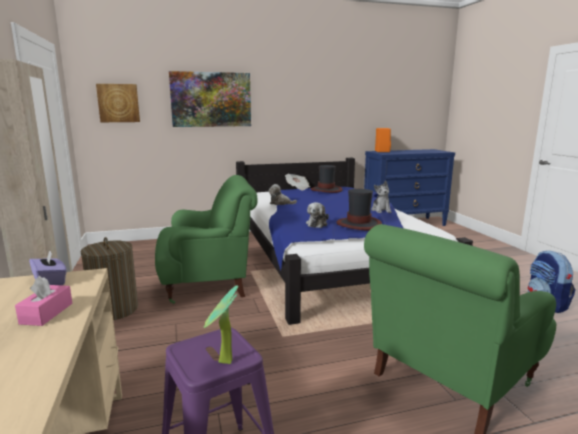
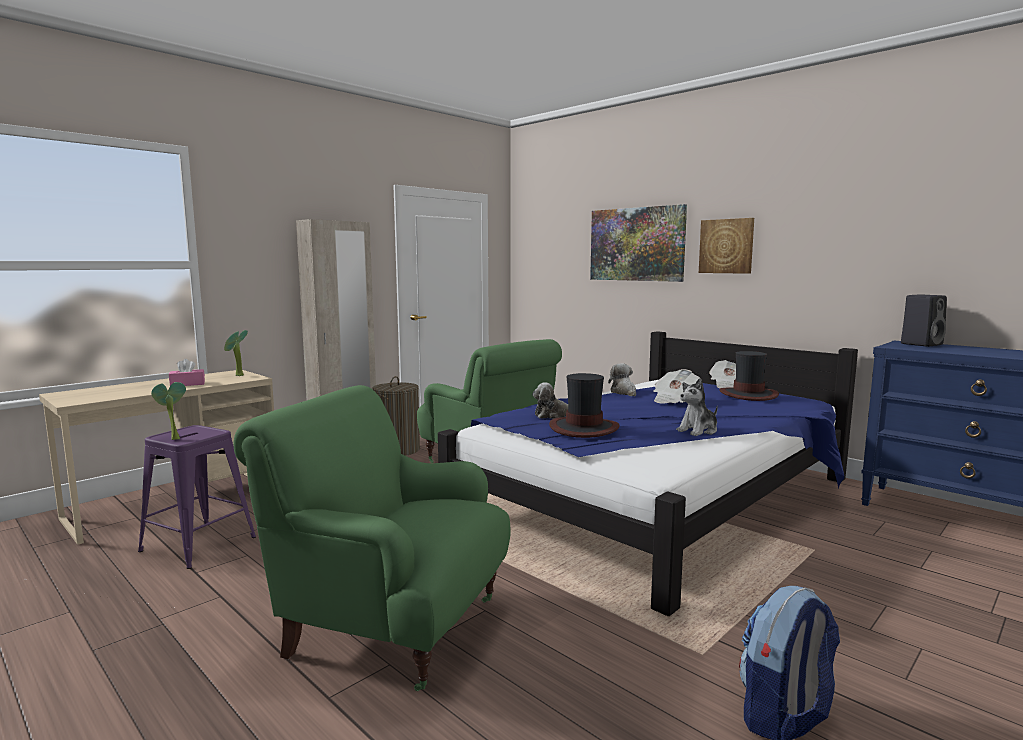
camera: 60 degrees right, 5 degrees down
purple tissue box [29,250,67,285] -> potted plant [224,330,248,376]
picture [96,84,140,122] -> picture moved to [699,218,754,274]
orange speaker [375,128,391,152] -> black speaker [901,294,947,347]
none -> newspaper [653,369,701,404]

